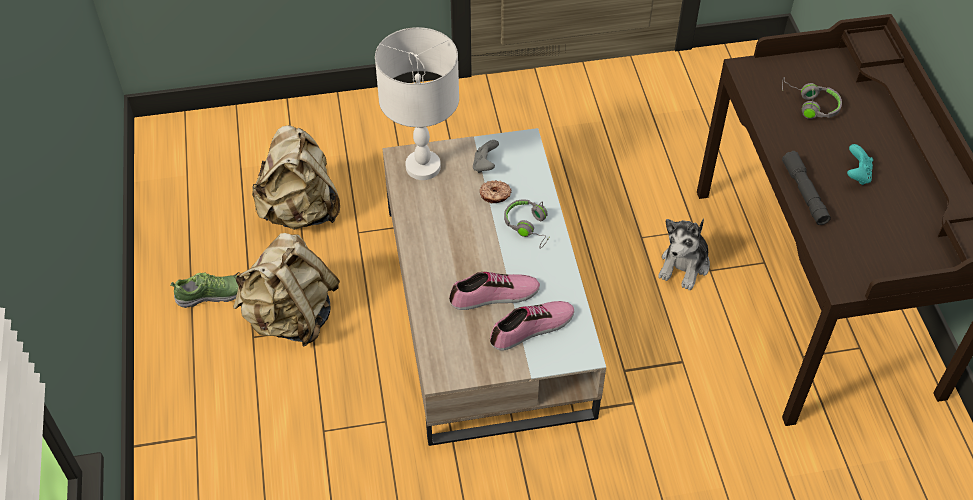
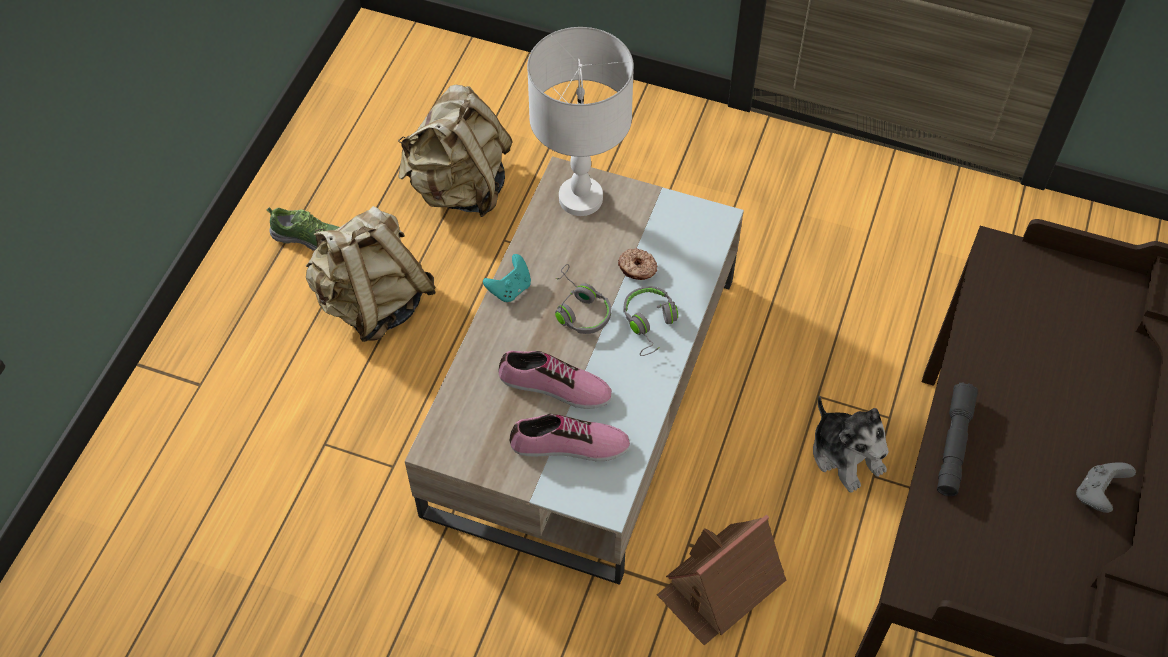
camera: 30 degrees right, 5 degrees up
grey game controller [473,140,499,173] -> grey game controller moved to [1076,462,1136,513]
plush toy [658,219,710,290] -> plush toy turned 90 degrees counterclockwise [813,396,889,493]
grey headphones [782,77,842,119] -> grey headphones moved to [555,264,611,334]
turquoise game controller [847,144,873,185] -> turquoise game controller moved to [483,254,531,302]
none -> toy house [657,515,786,646]

